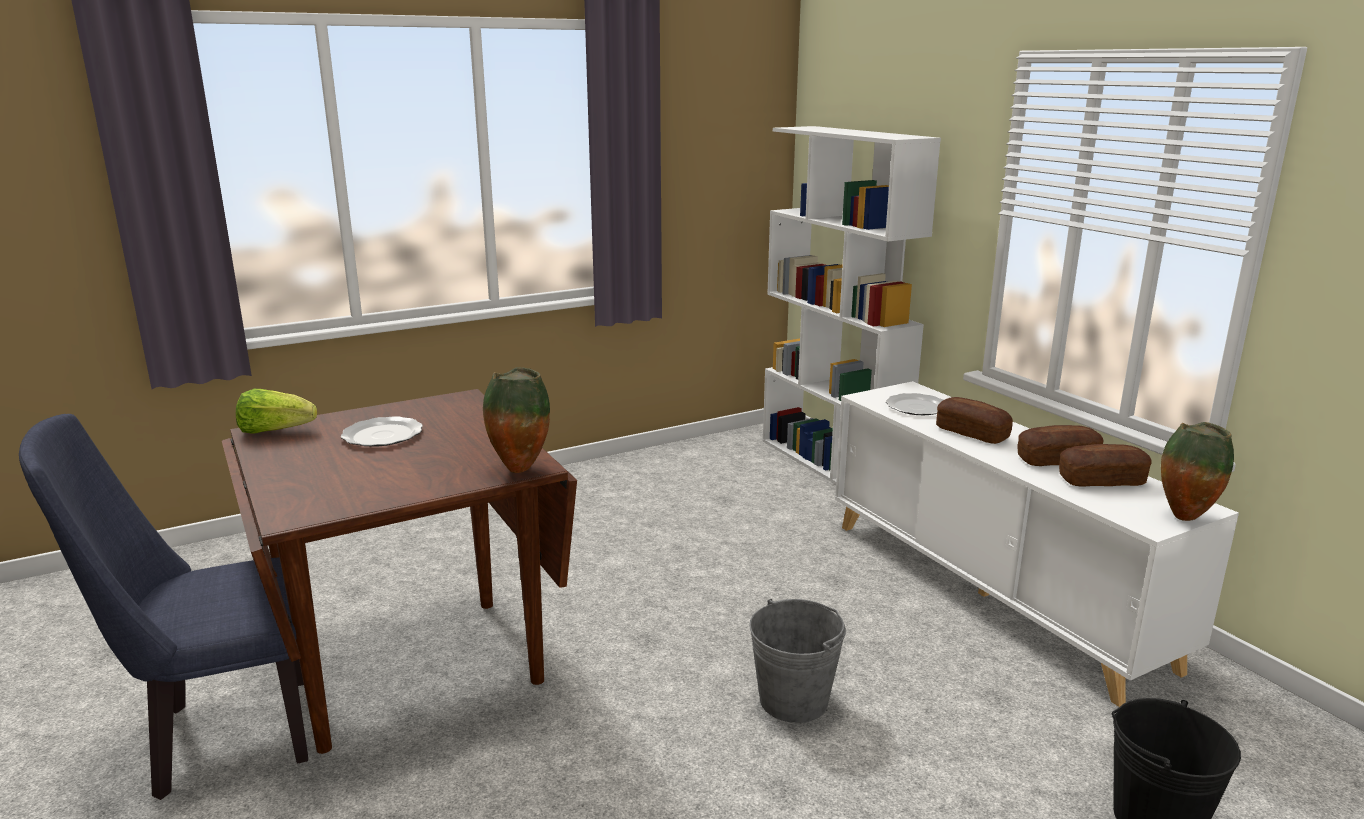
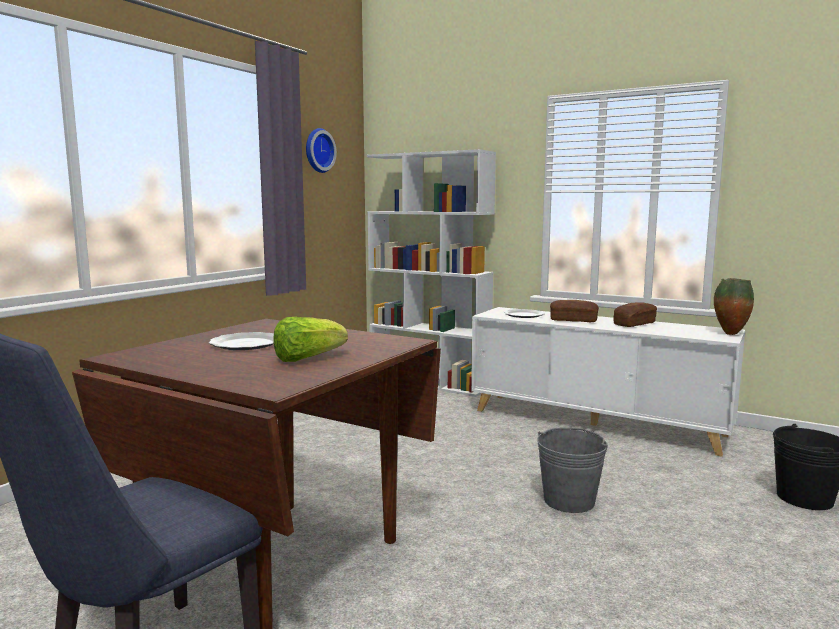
camera: 30 degrees left, 10 degrees down
lettuce [236,389,317,434] -> lettuce moved to [273,317,348,362]
vase [483,367,550,473] -> none
bread [1059,444,1152,487] -> none
none -> wall clock [306,128,337,173]

